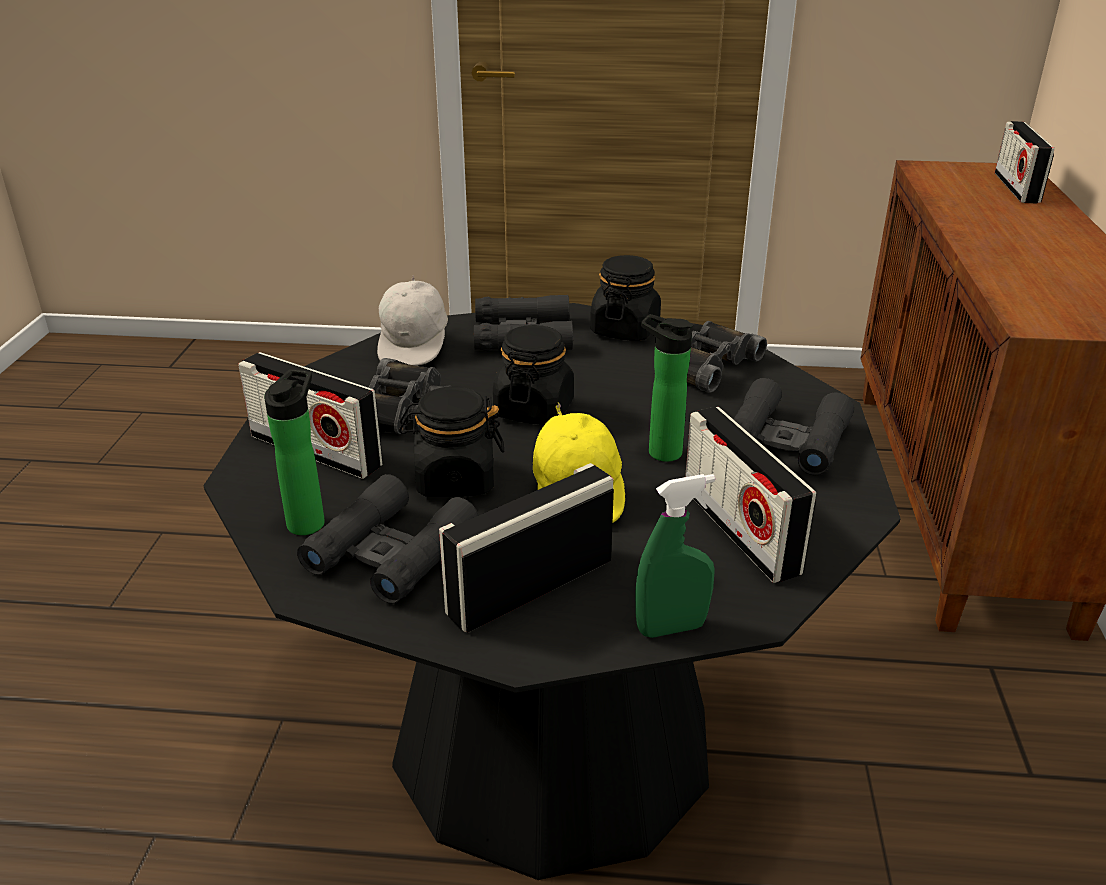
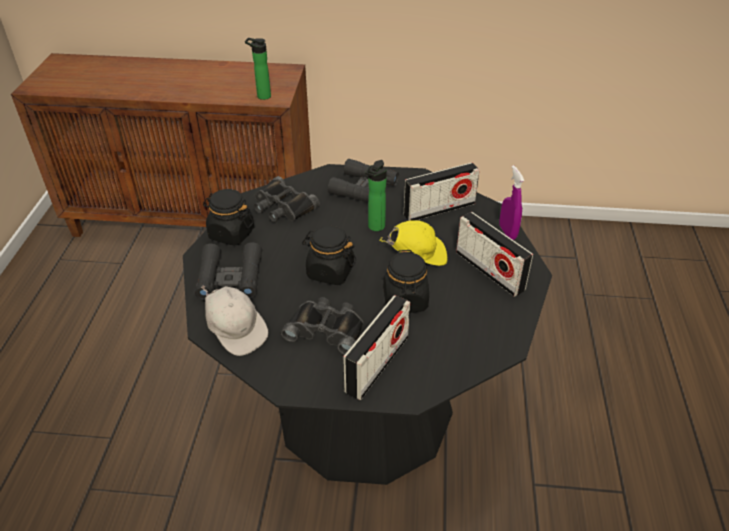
camera: 90 degrees left, 10 degrees up
bottle [264,369,325,535] -> bottle moved to [245,38,271,100]
black binoculars [297,474,479,604] -> none
white cap [377,275,448,366] -> white cap turned 45 degrees clockwise [201,285,268,356]
green spray bottle [635,474,715,638] -> purple spray bottle [499,165,524,240]
radio [995,121,1055,203] -> none

